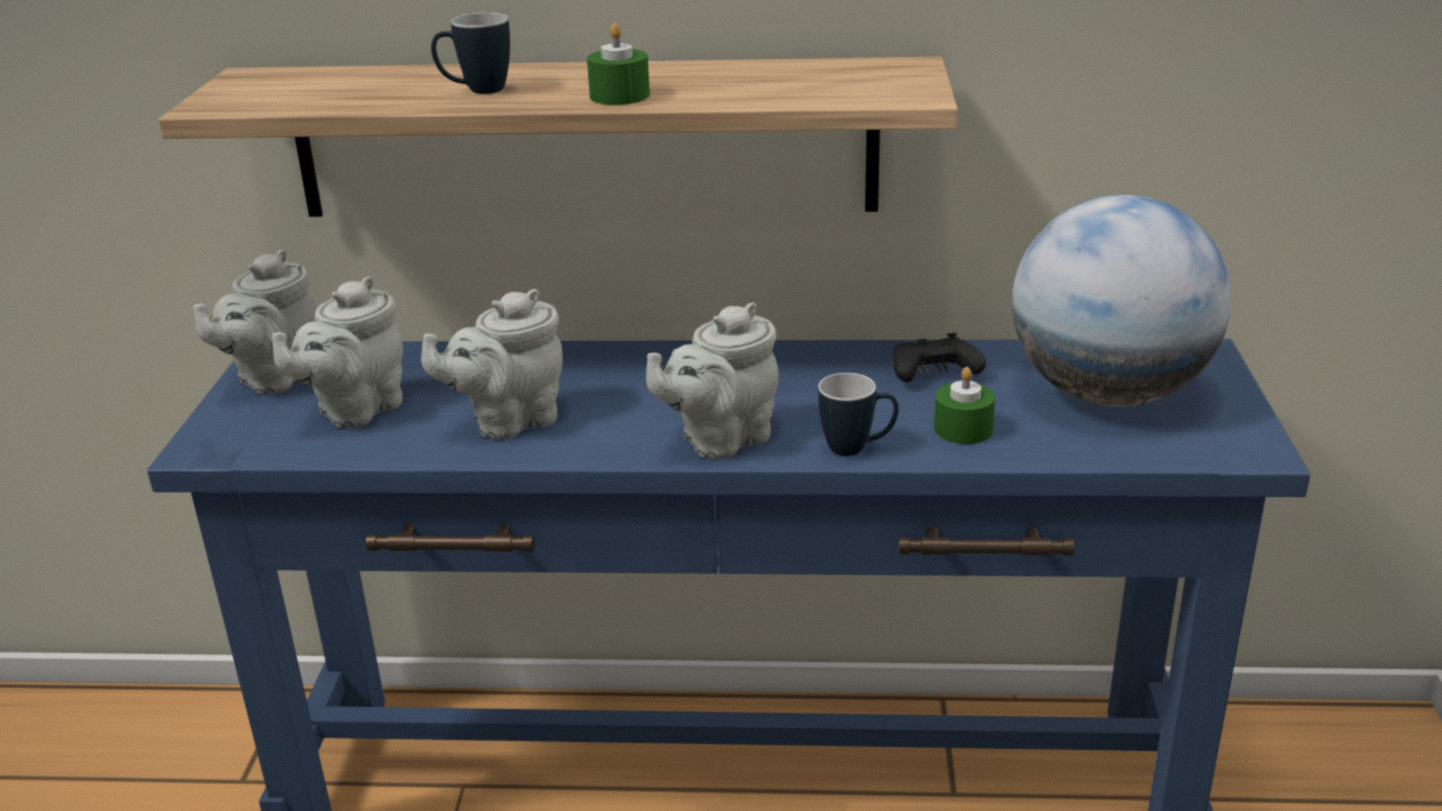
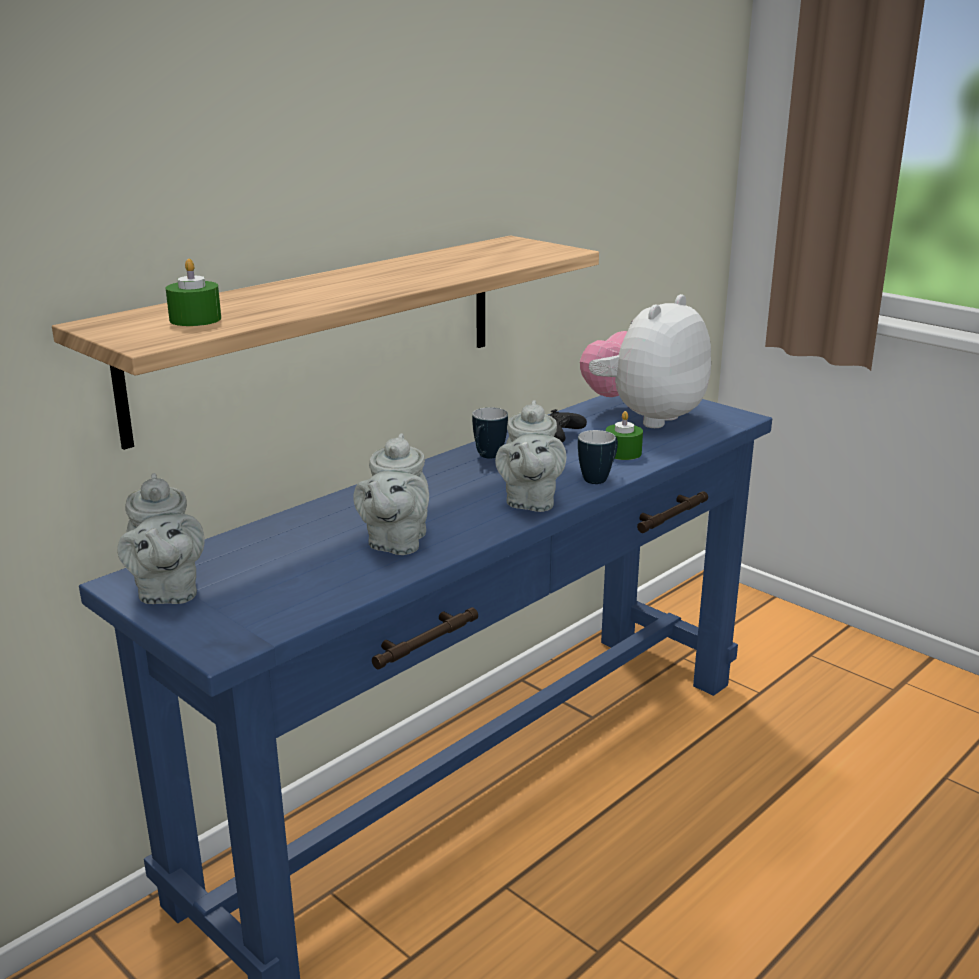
camera: 50 degrees left, 5 degrees down
grey teapot [272,276,403,428] -> none
mug [431,12,510,94] -> mug moved to [472,407,508,458]
green candle [587,23,650,105] -> green candle moved to [166,259,221,326]
globe [1012,195,1231,407] -> plush toy [580,294,711,428]

